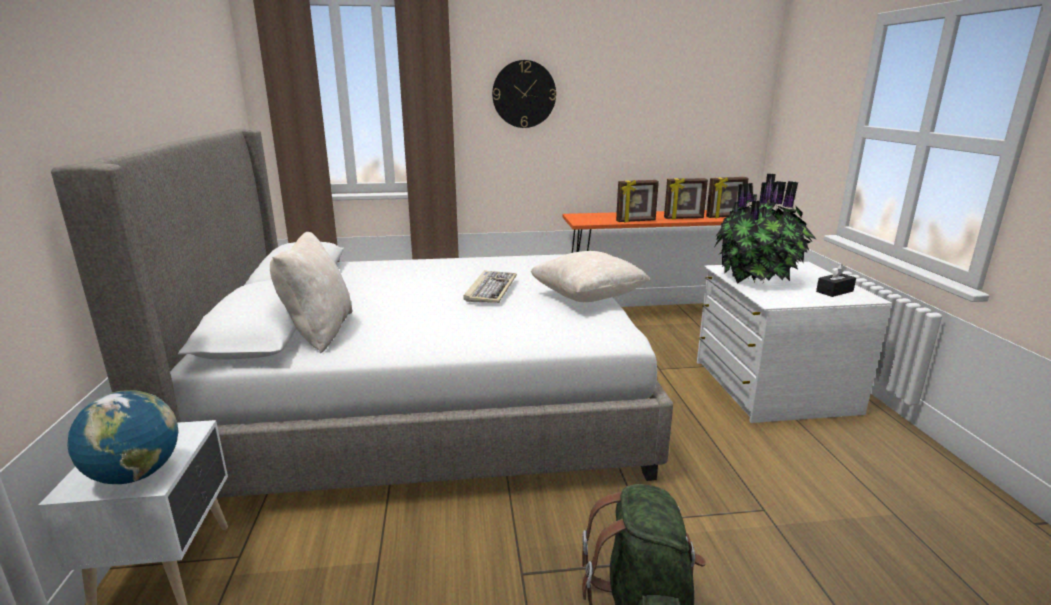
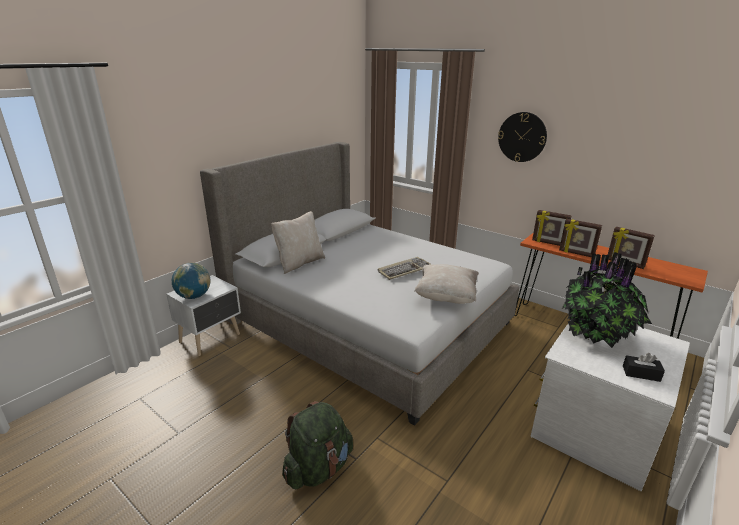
camera: 45 degrees right, 5 degrees up
picture frame [706,177,749,218] -> picture frame moved to [532,210,572,246]

